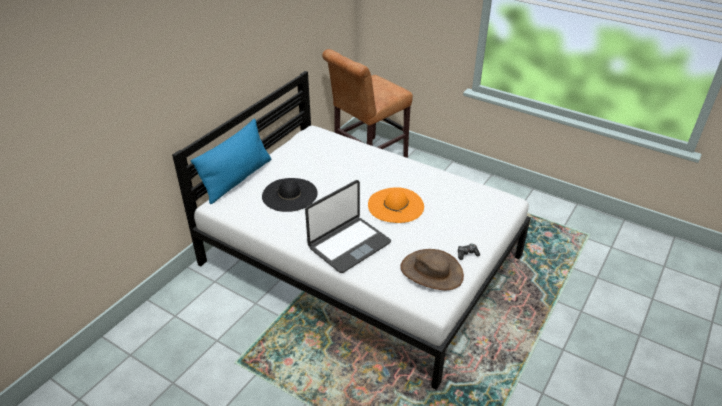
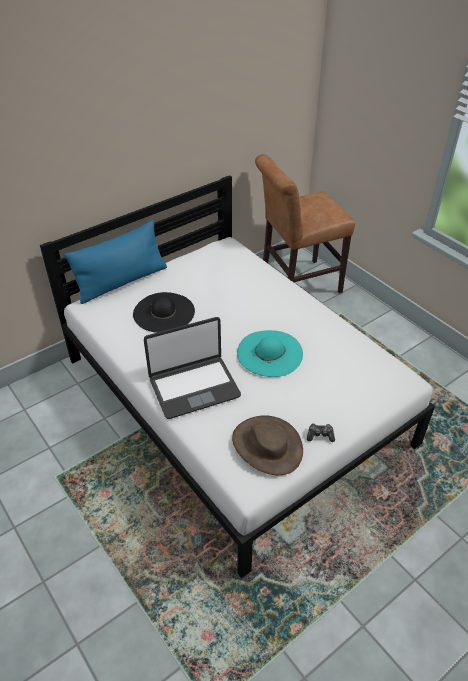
camera: 20 degrees right, 5 degrees up
orange hat [368,187,424,223] -> turquoise hat [237,330,303,377]

